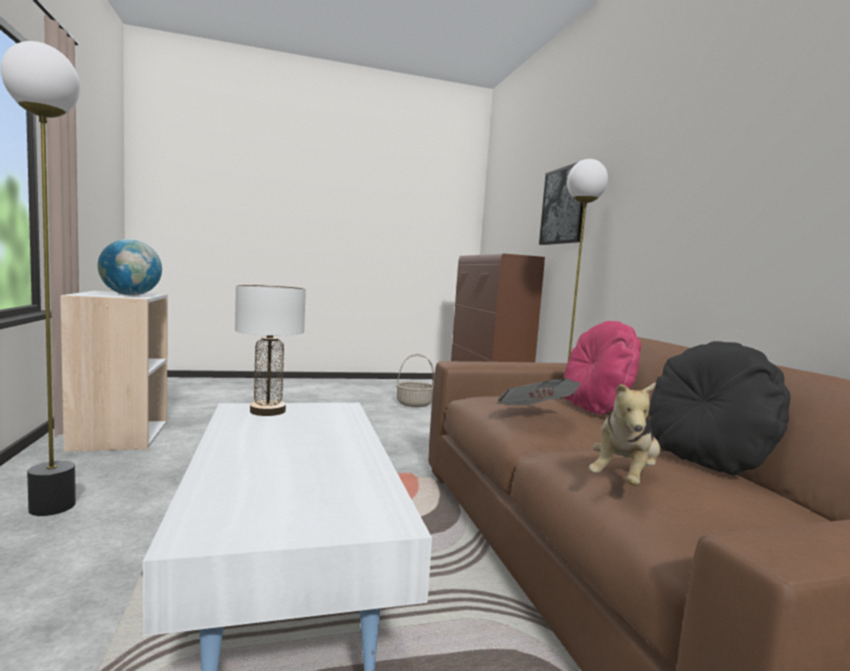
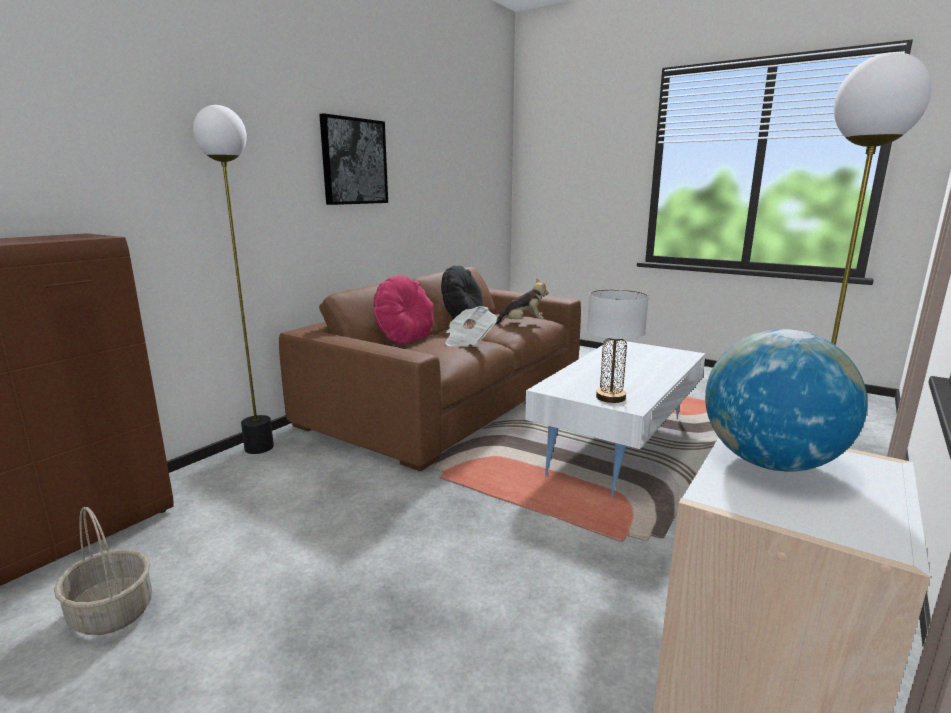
camera: 130 degrees left, 10 degrees up
picture [539,162,586,245] -> picture moved to [319,113,388,205]

